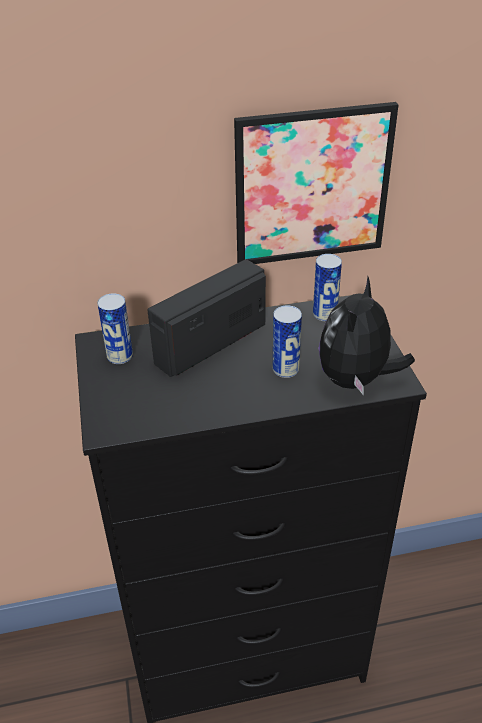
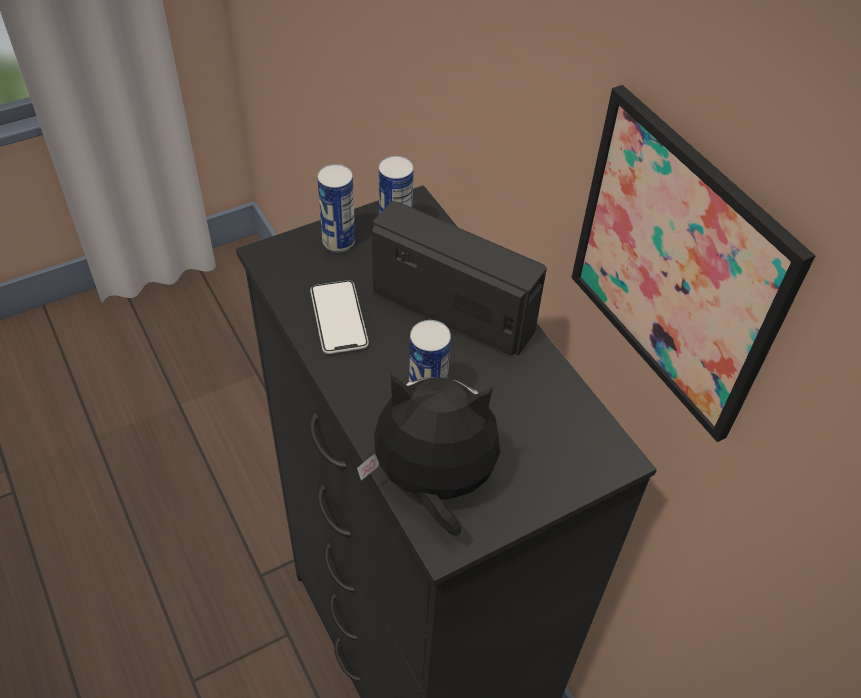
camera: 70 degrees right, 10 degrees up
can [313,254,342,321] -> can moved to [317,164,355,253]
none -> phone [310,280,369,354]

